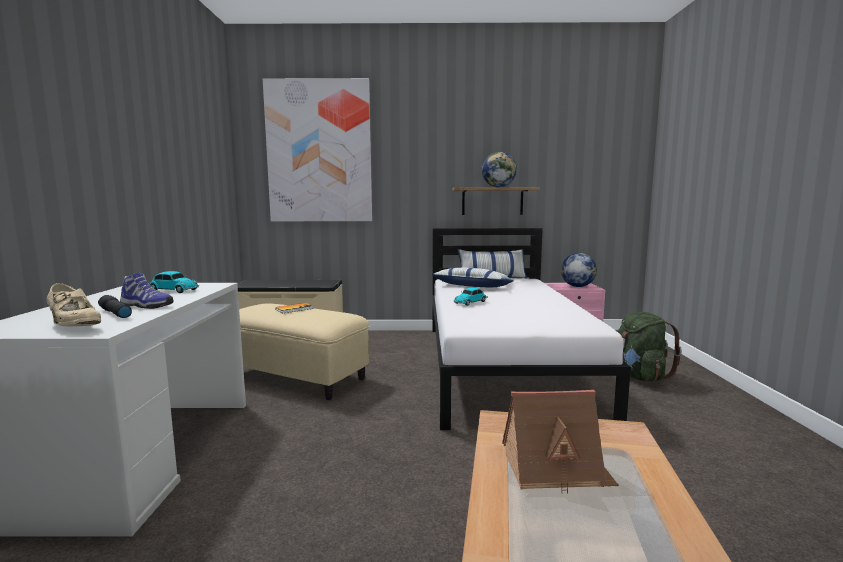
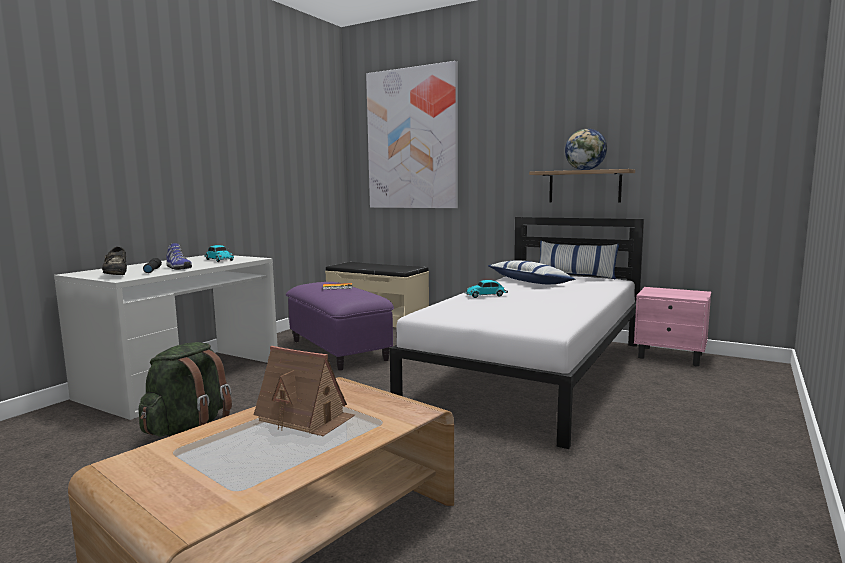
camera: 30 degrees right, 0 degrees up
beige shoe [47,283,101,326] -> black shoe [102,247,127,275]
beige ottoman [239,303,370,400] -> purple ottoman [286,282,394,370]
globe [561,253,597,287] -> none
green backpack [618,312,682,381] -> green backpack moved to [139,342,232,437]

